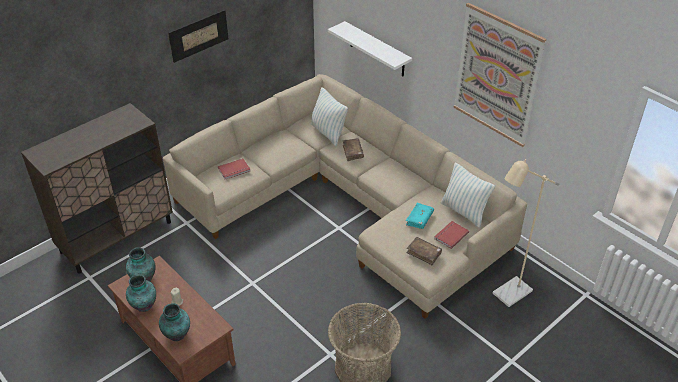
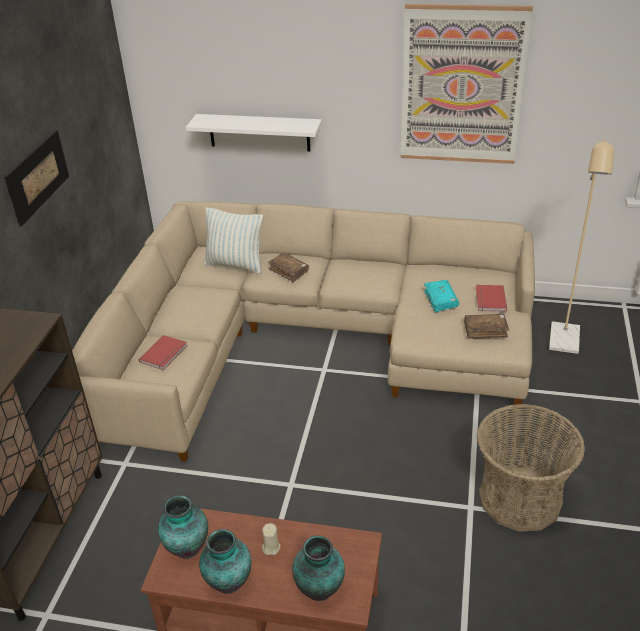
camera: 35 degrees left, 5 degrees down
pillow [441,162,495,227] -> none

